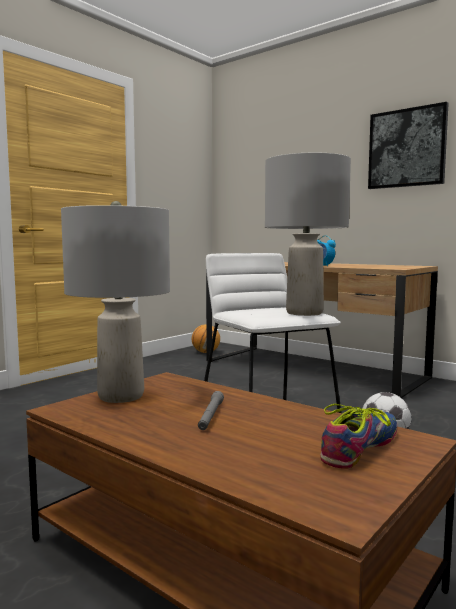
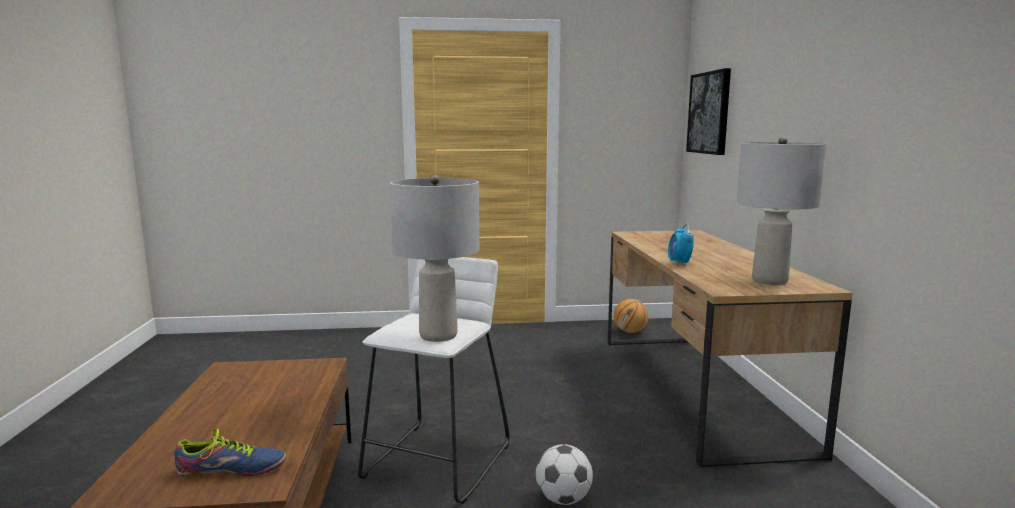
camera: 45 degrees right, 5 degrees up
grey table lamp [61,201,170,403] -> grey table lamp moved to [737,137,826,285]
grey flashlight [198,391,224,430] -> none
picture [368,102,449,189] -> picture moved to [686,68,731,155]

